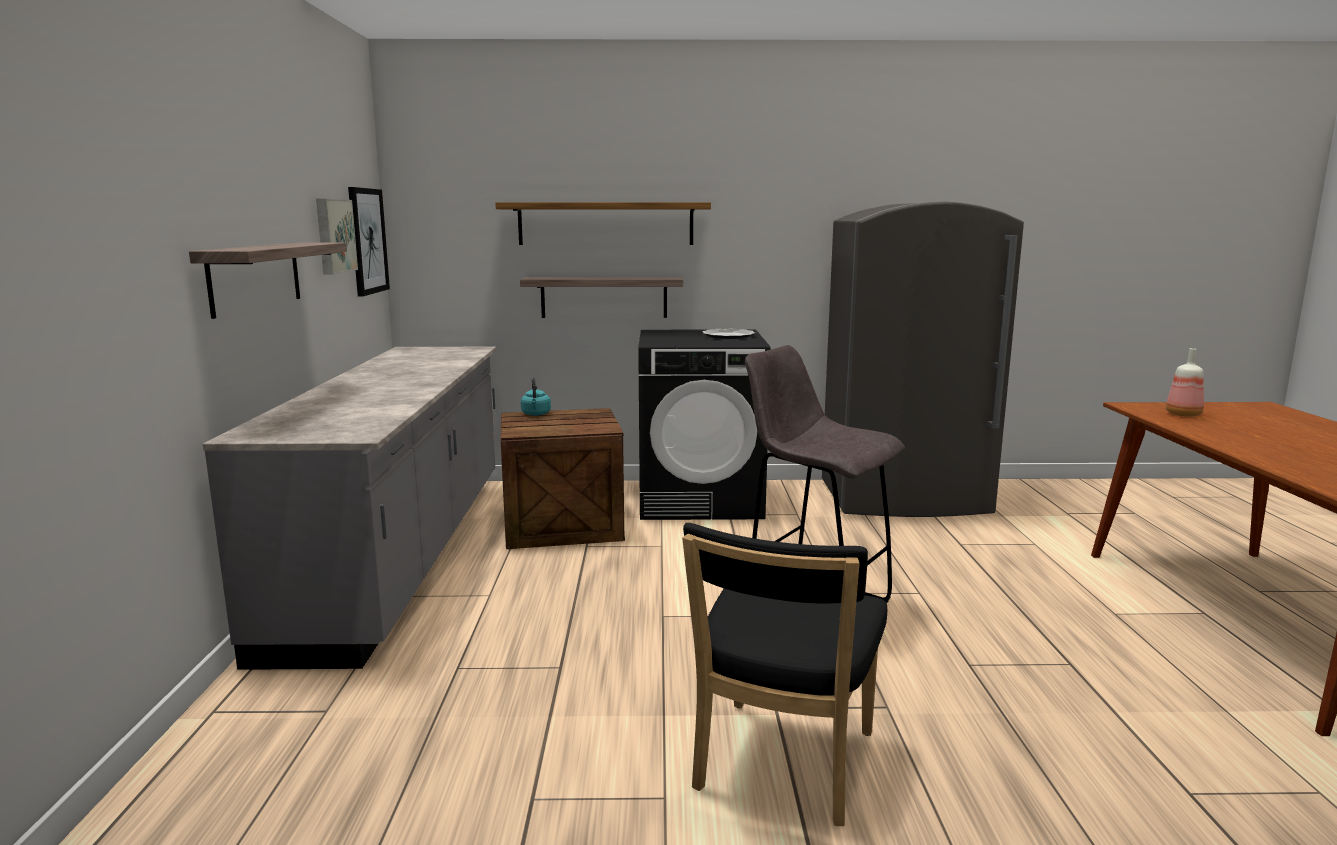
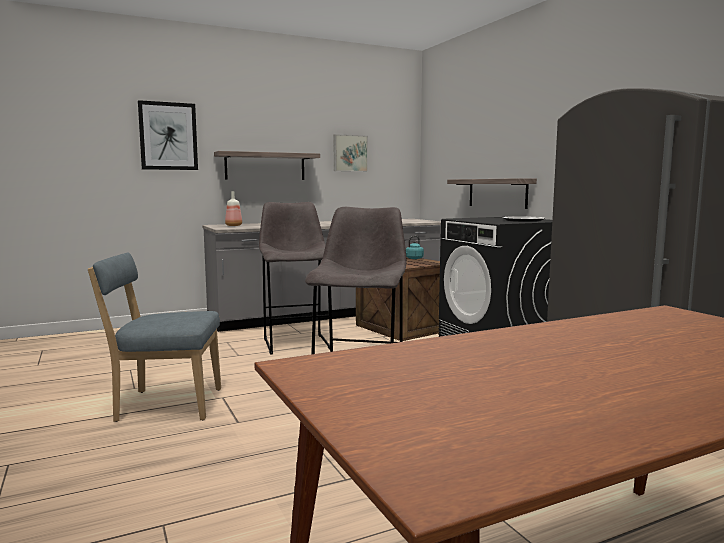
camera: 65 degrees right, 5 degrees down
picture [348,187,390,296] -> picture moved to [138,100,198,170]
shelf [495,202,711,245] -> none
black chair [682,523,887,826] -> blue chair [88,253,221,422]
bottle [1166,348,1204,417] -> bottle moved to [225,191,242,226]
none -> grey stool [259,202,330,355]

